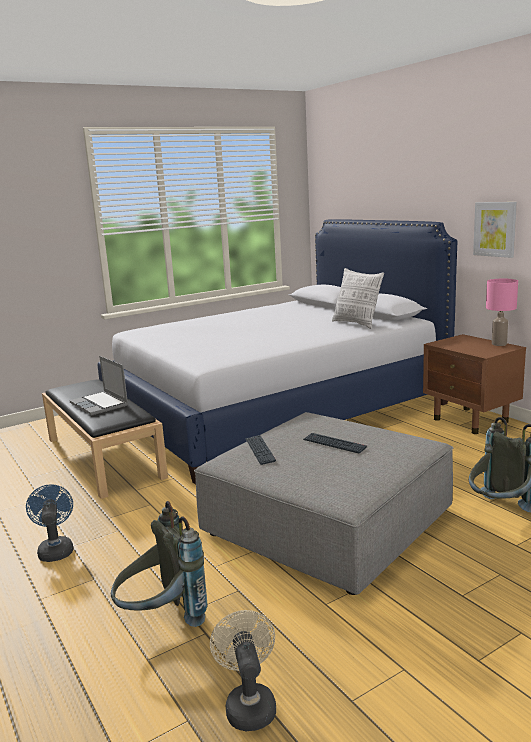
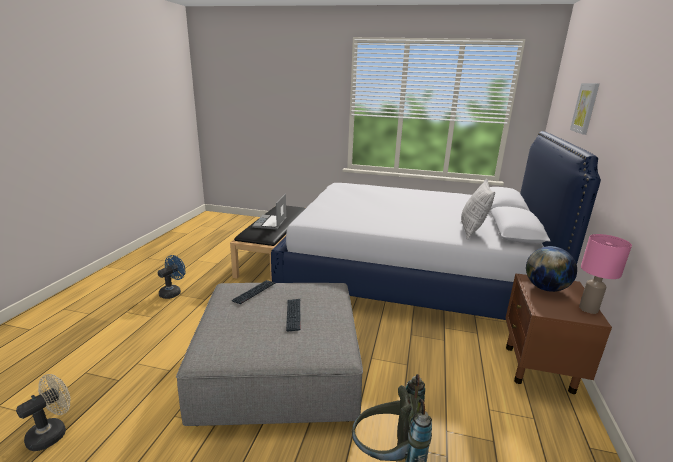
camera: 45 degrees right, 5 degrees up
grey backpack [111,501,208,627] -> none
picture [473,202,517,258] -> picture moved to [570,83,600,135]
none -> globe [526,246,577,292]

